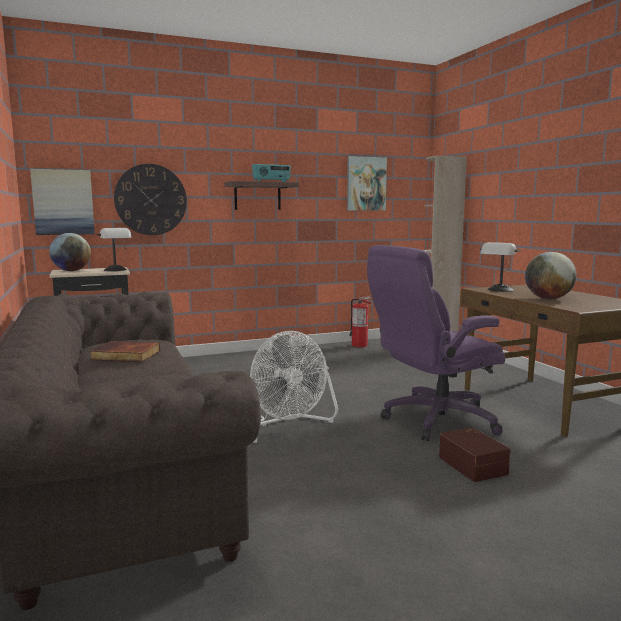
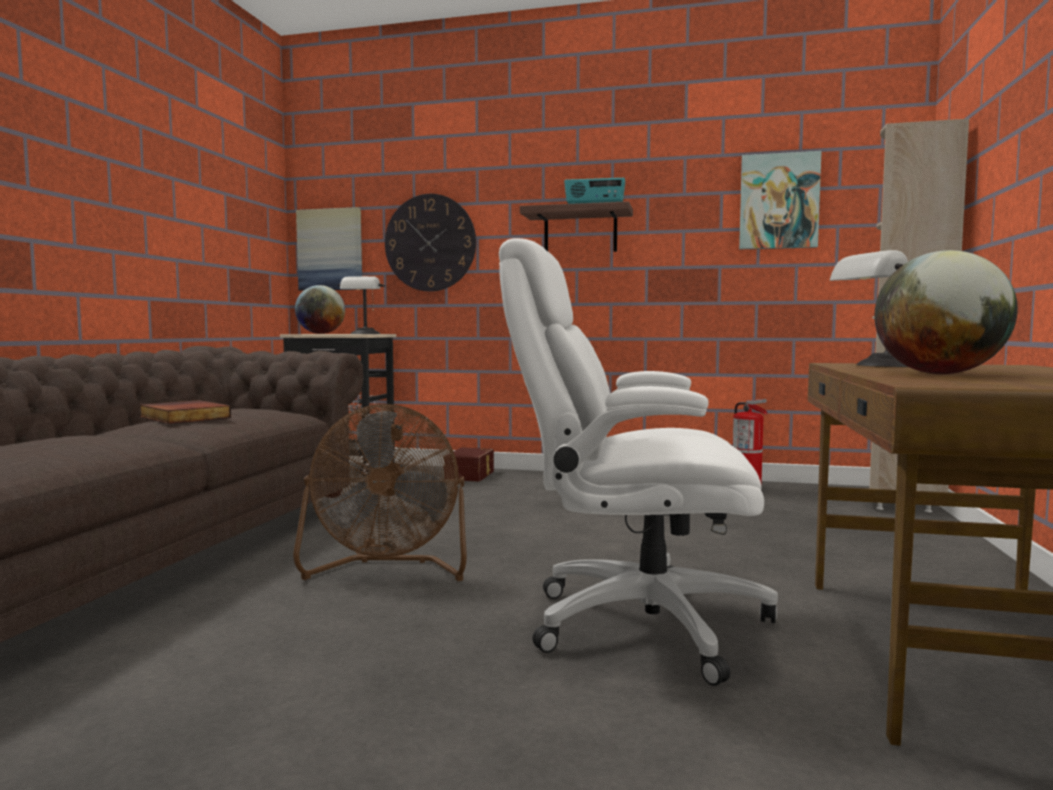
camera: 35 degrees right, 5 degrees down
white fan [250,331,338,443] -> brown fan [293,404,467,581]
purple office chair [367,245,505,441] -> white office chair [499,238,778,686]
brown storage box [439,427,510,482] -> brown storage box moved to [444,447,494,482]

